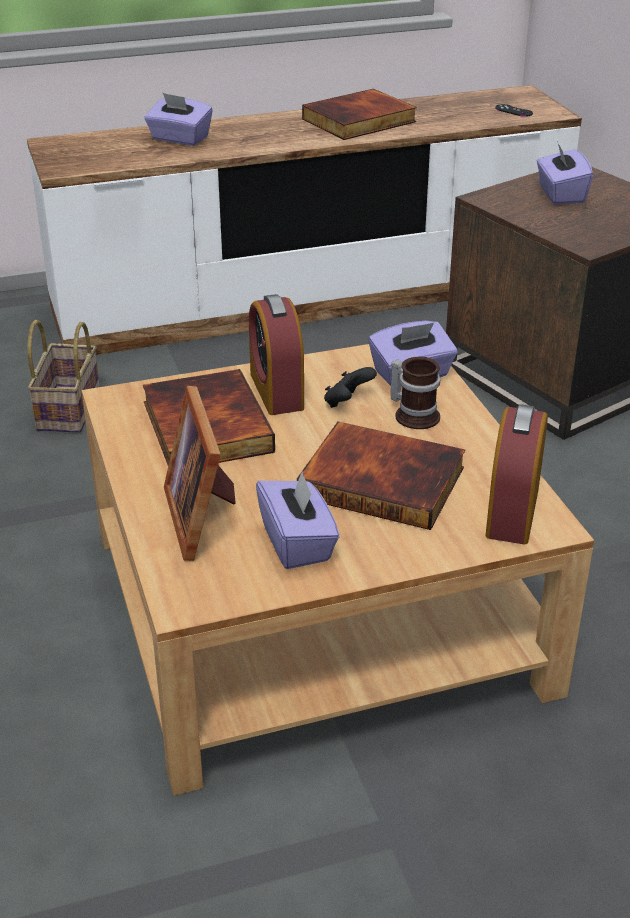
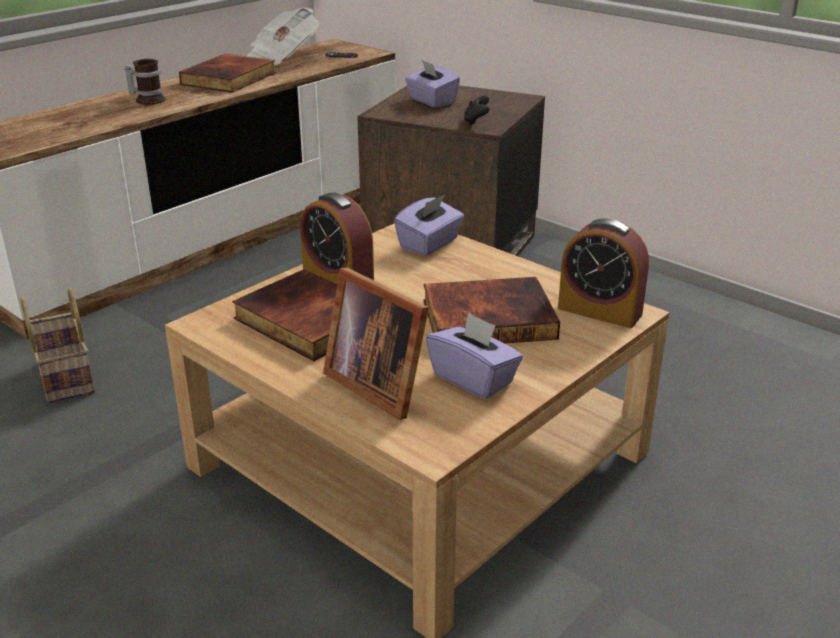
camera: 30 degrees left, 5 degrees down
purple tissue box [145,93,213,146] -> none
black game controller [324,367,377,408] -> black game controller moved to [464,96,490,125]
mug [391,356,440,429] -> mug moved to [125,59,166,105]
alarm clock [485,404,548,544] -> alarm clock turned 45 degrees counterclockwise [558,218,649,328]
none -> newspaper [247,7,319,65]

